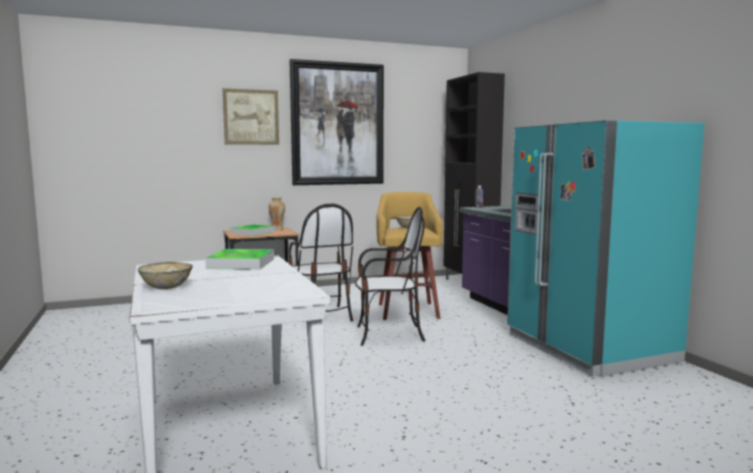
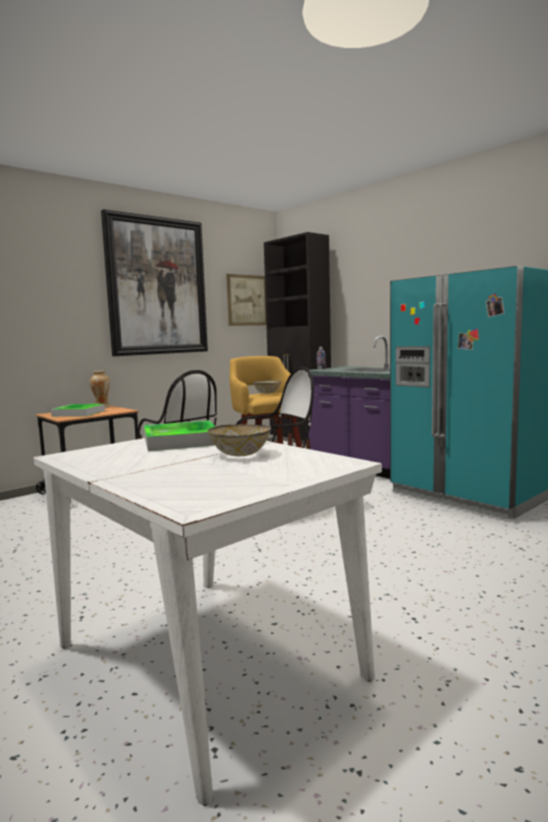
camera: 20 degrees left, 0 degrees up
bowl [138,262,193,289] -> bowl moved to [208,425,271,456]
picture [223,88,279,145] -> picture moved to [226,274,266,326]

